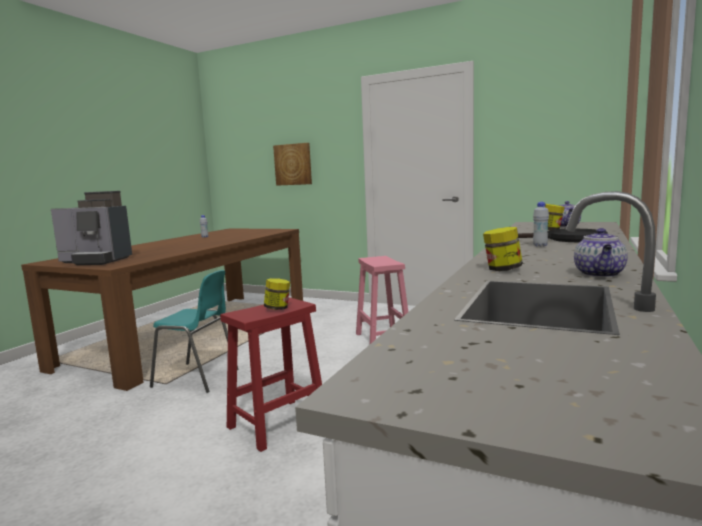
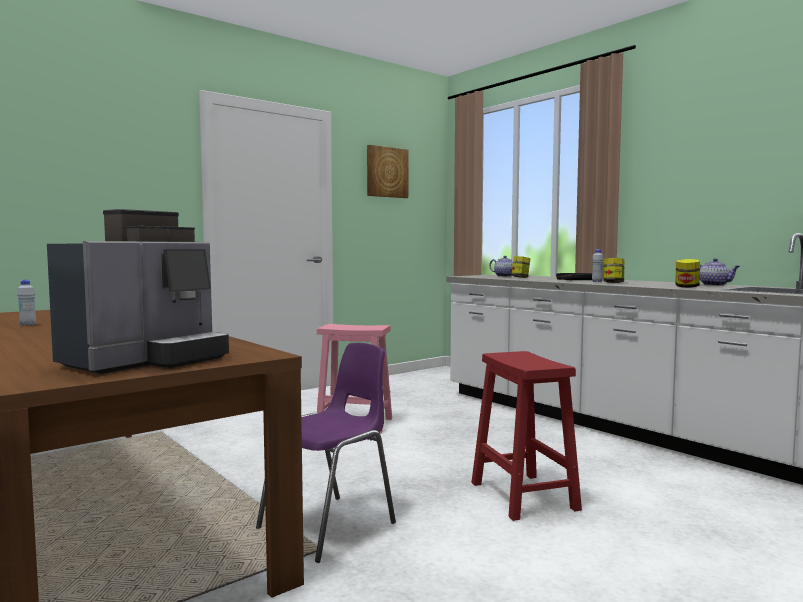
camera: 65 degrees left, 5 degrees down
turquoise chair [150,270,239,393] -> purple chair [256,343,396,563]
jar [264,278,290,310] -> jar moved to [603,258,625,283]
picture [273,143,312,186] -> picture moved to [367,145,409,198]

